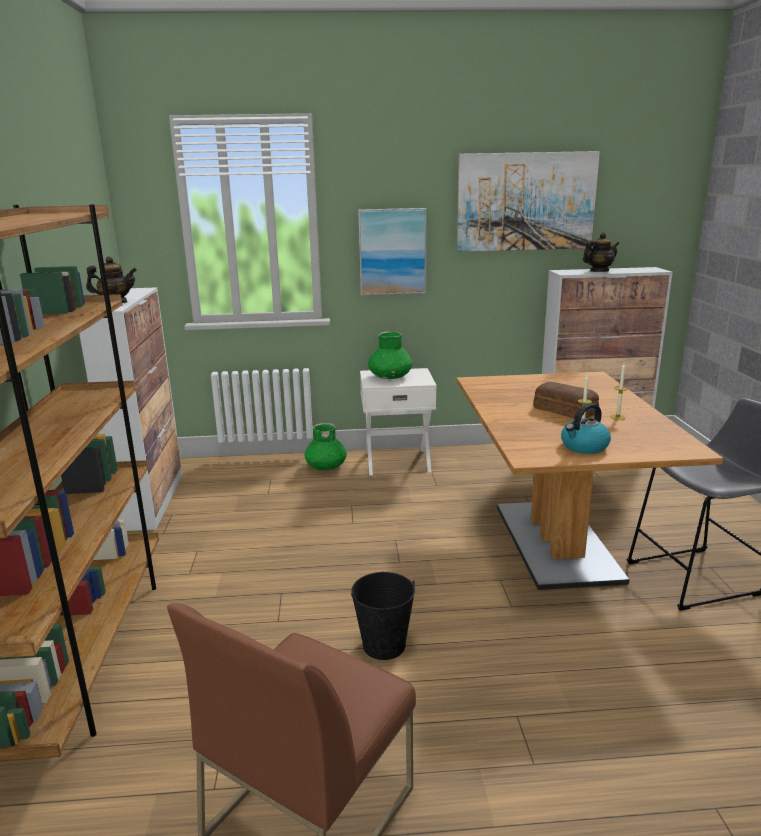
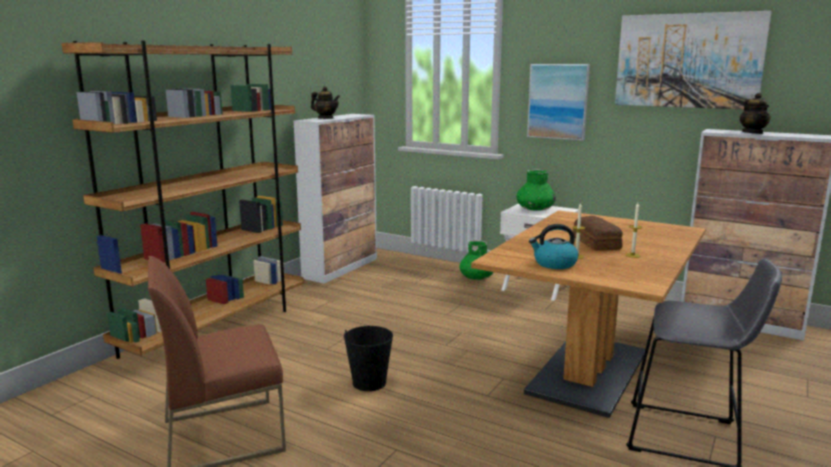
camera: 35 degrees right, 5 degrees down
teapot [583,233,620,272] -> teapot turned 75 degrees clockwise [739,93,771,134]

